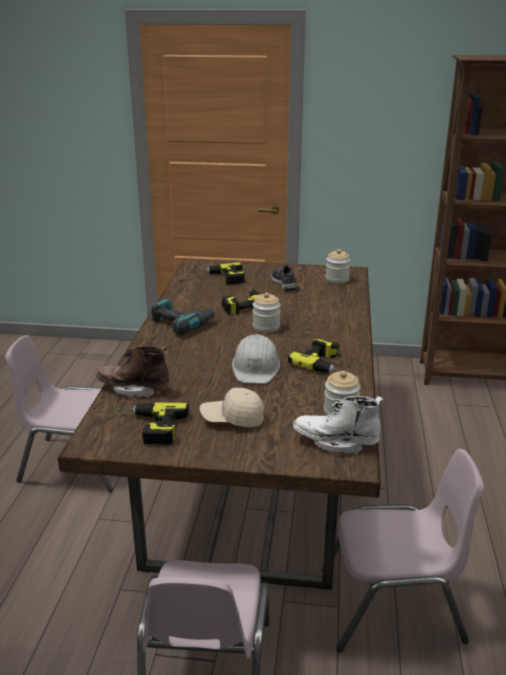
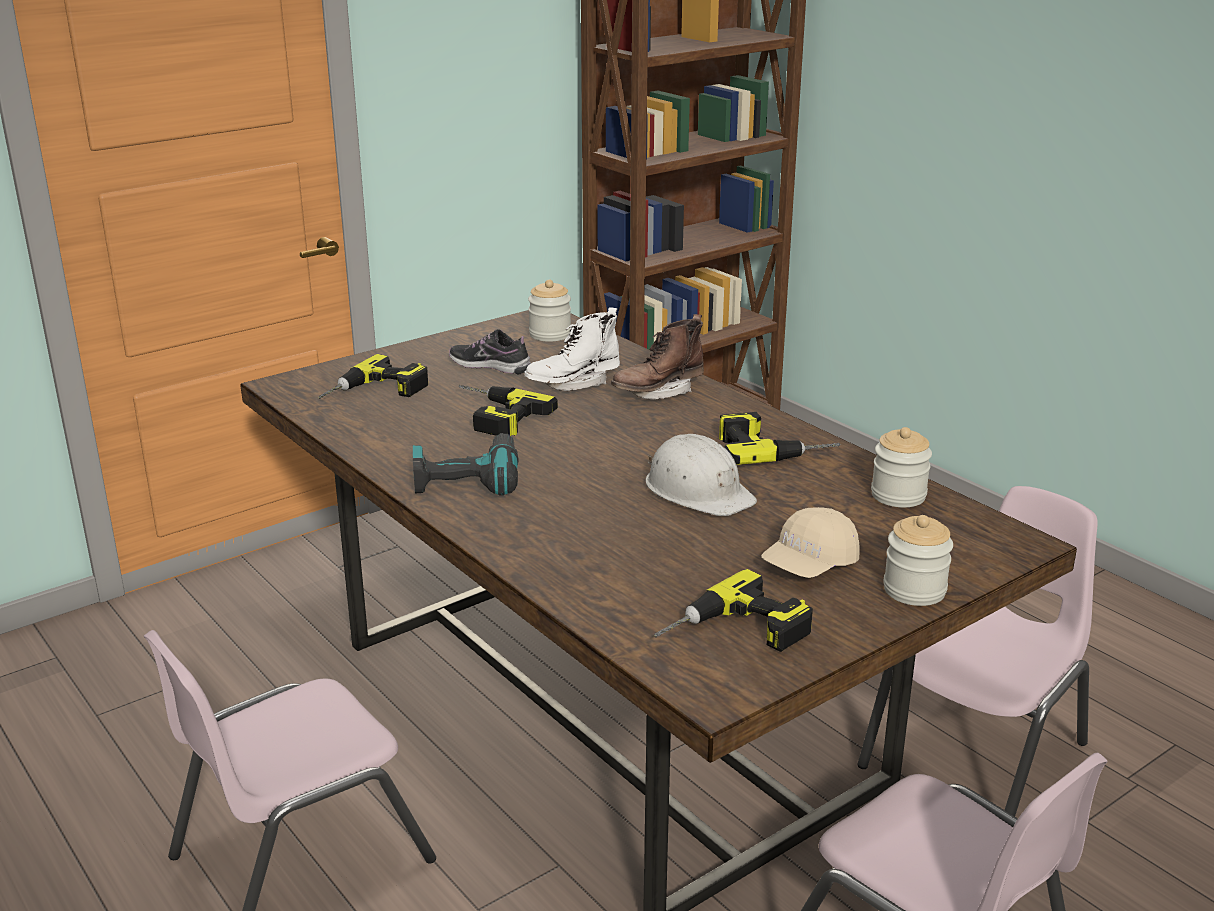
camera: 45 degrees left, 0 degrees up
brown boot [95,346,169,398] -> brown boot moved to [611,314,704,400]
jar [252,292,281,333] -> jar moved to [883,515,953,606]
white boot [293,396,383,455] -> white boot moved to [524,307,620,391]

